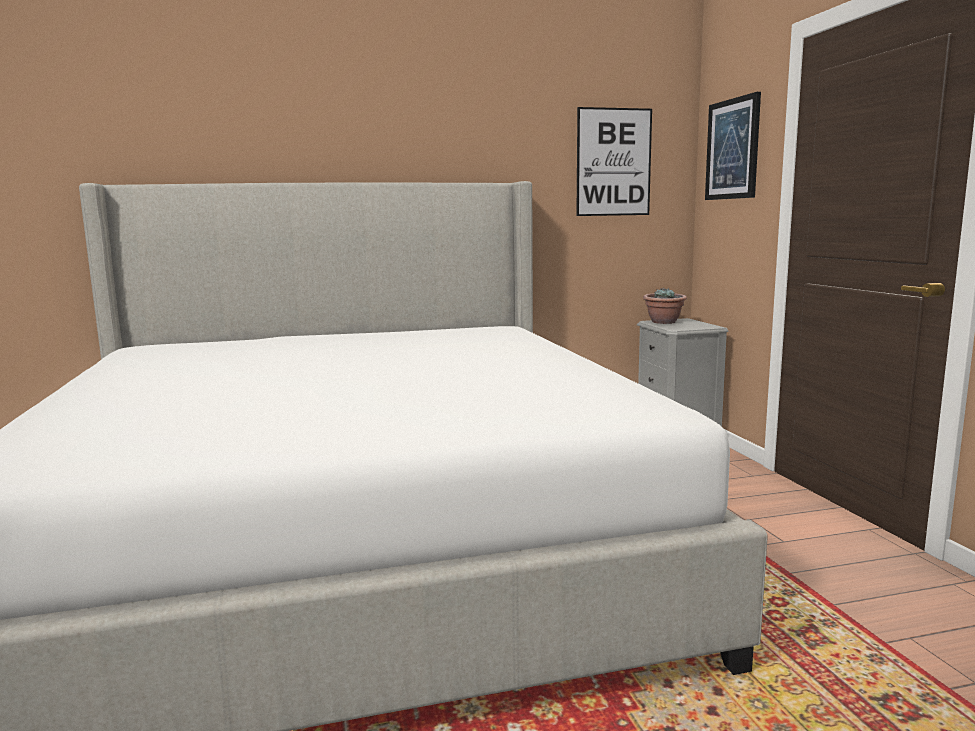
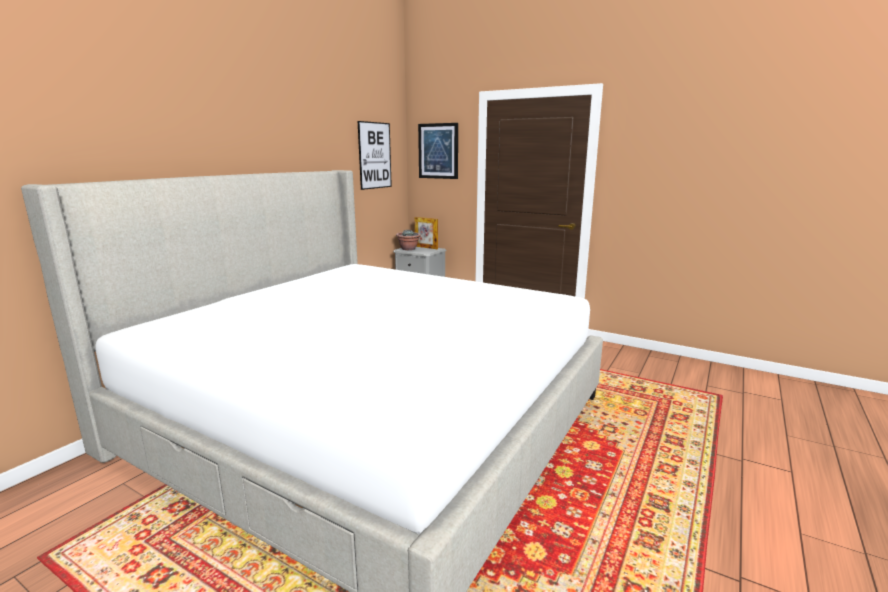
camera: 45 degrees left, 5 degrees up
none -> picture frame [415,217,438,249]

